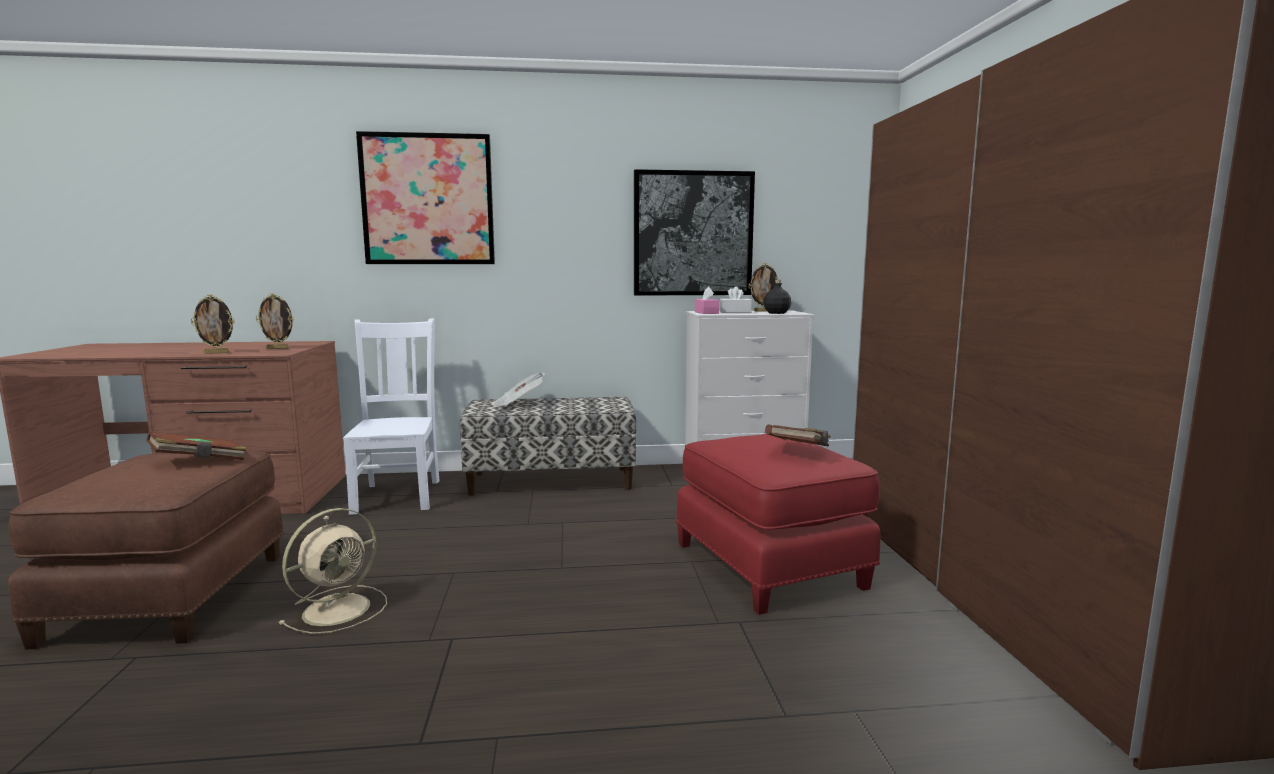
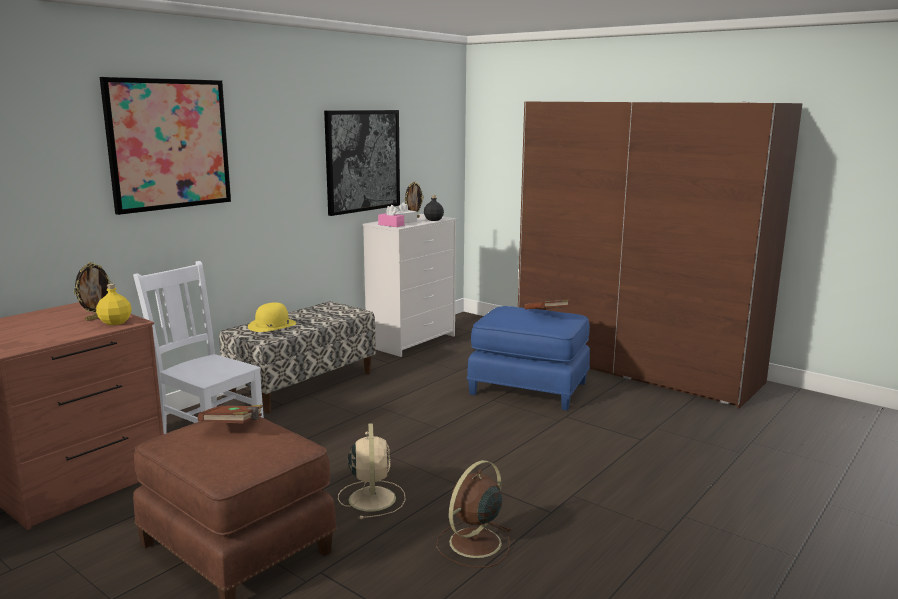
camera: 45 degrees left, 5 degrees up
picture frame [191,295,235,354] -> none
newspaper [491,372,545,406] -> yellow hat [248,302,297,332]
red ottoman [676,434,880,615] -> blue ottoman [467,306,590,411]
none -> yellow bottle [96,284,132,325]
none -> brown fan [436,460,511,568]

